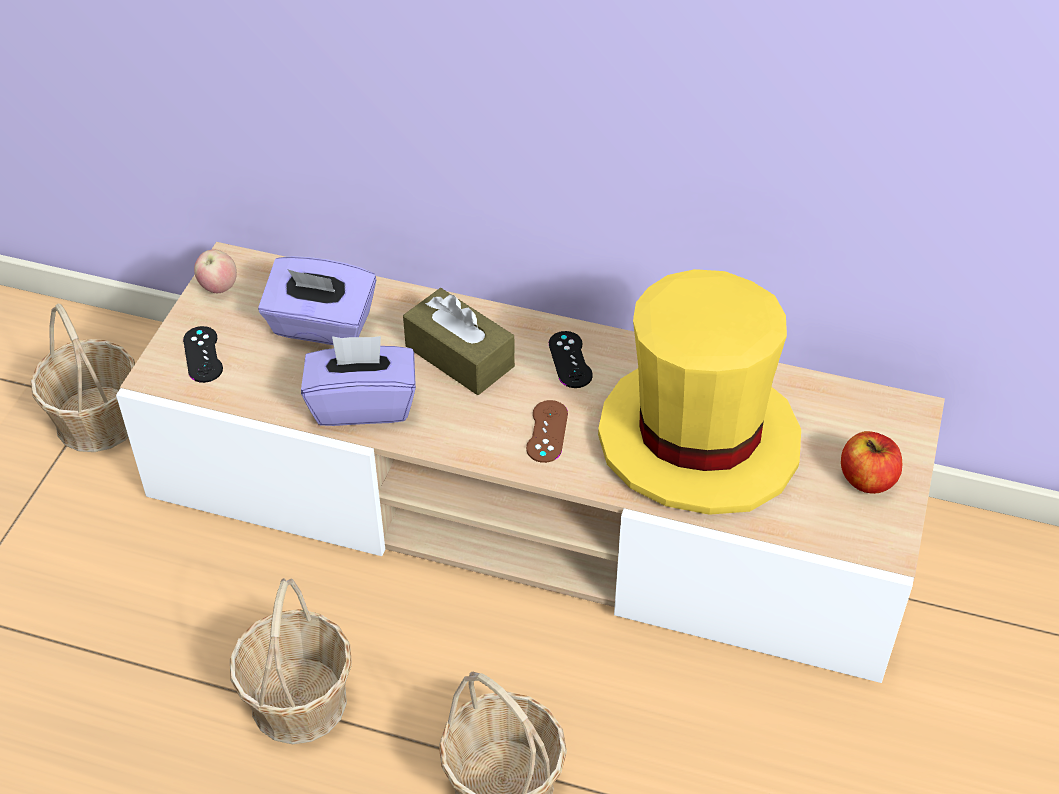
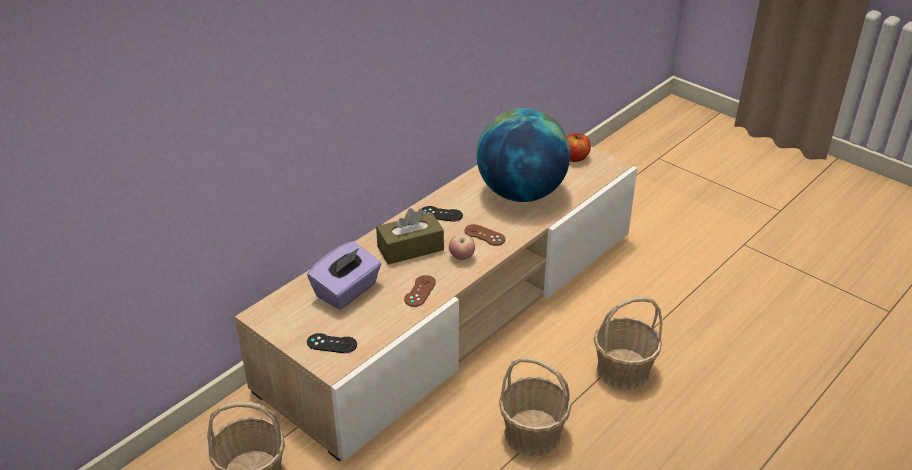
camera: 65 degrees left, 10 degrees down
apple [194,249,237,293] -> apple moved to [449,234,475,260]
purple tissue box [301,336,416,426] -> brown game controller [404,275,436,307]
yellow hat [598,269,801,515] -> globe [477,108,570,202]

